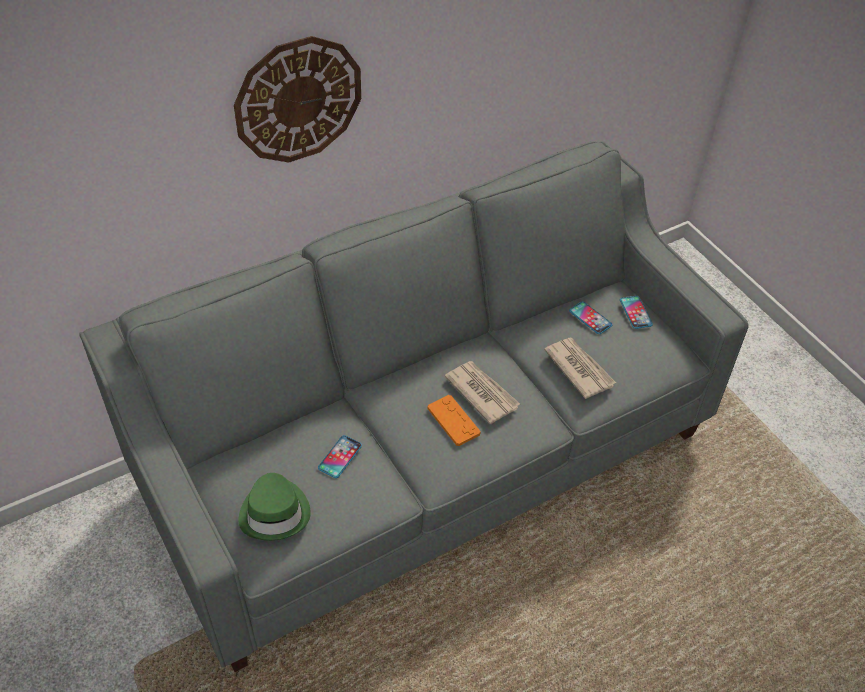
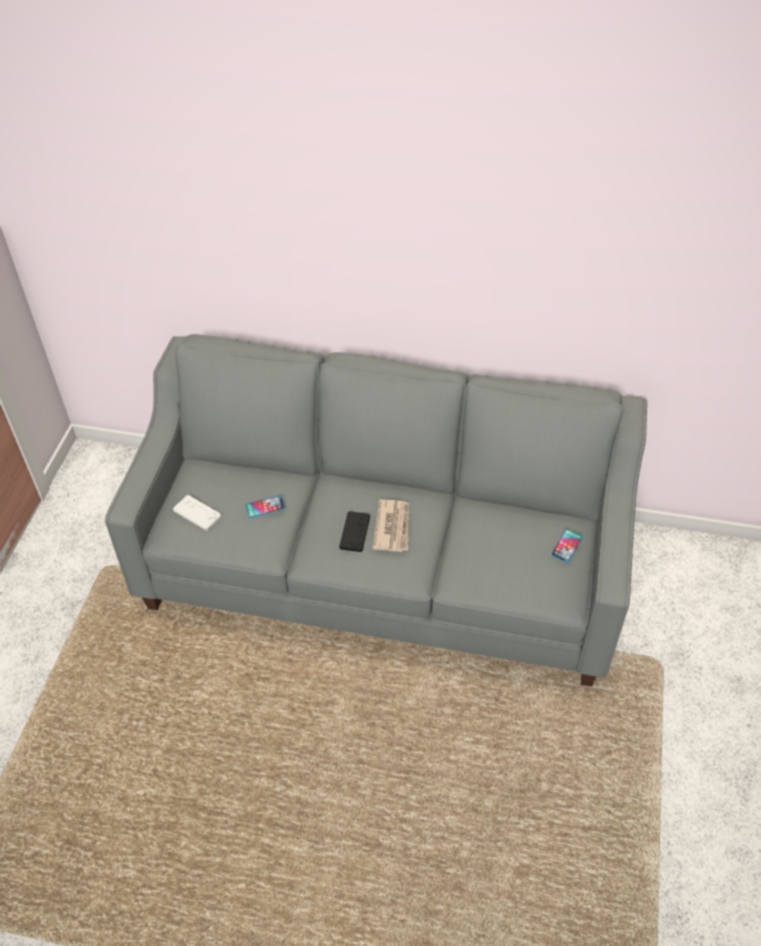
camera: 45 degrees right, 0 degrees up
wall clock [234,36,361,162] -> none
green hat [239,473,311,541] -> white game controller [173,495,221,530]
orange game controller [428,395,481,446] -> black game controller [339,511,370,552]
newspaper [544,338,616,399] -> none
phone [569,301,612,334] -> none

